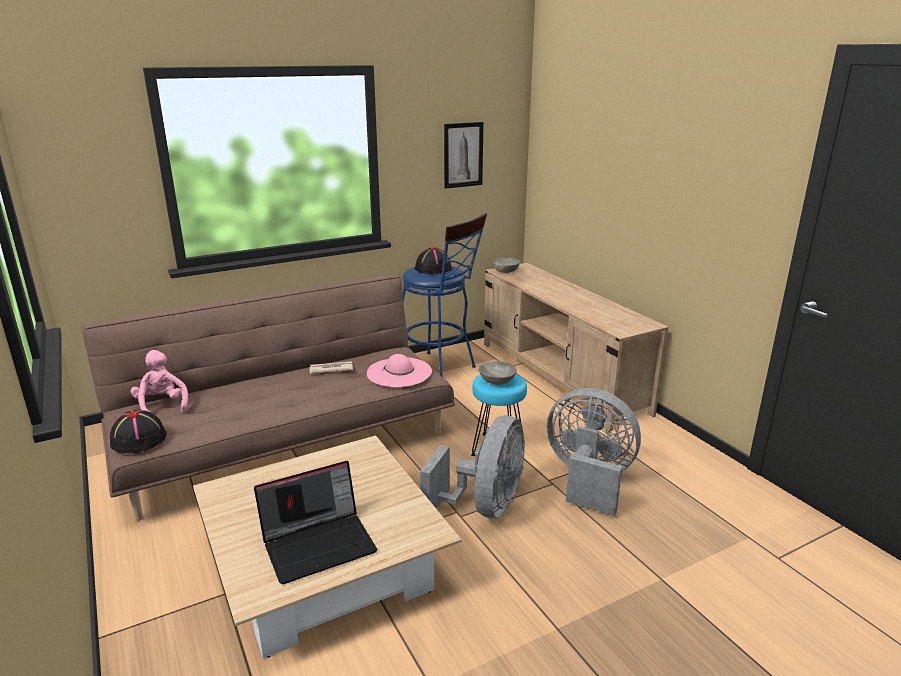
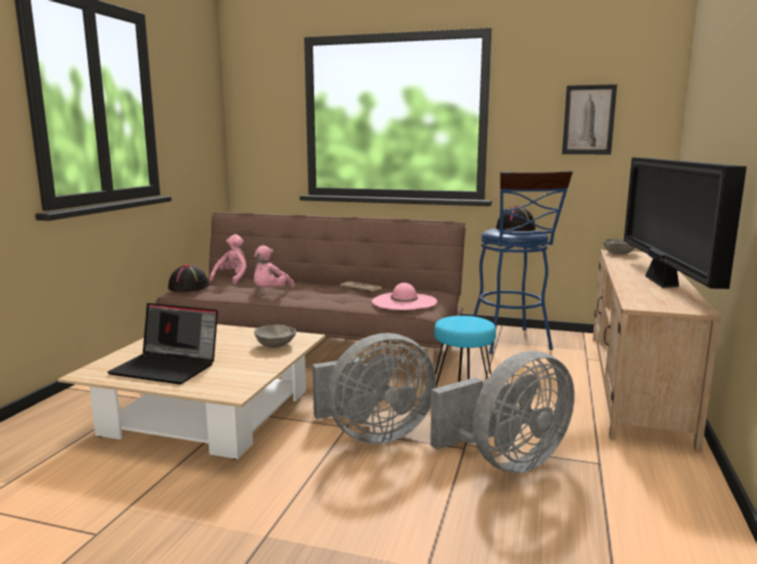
camera: 45 degrees right, 10 degrees down
grey bowl [478,361,517,385] -> grey bowl moved to [254,325,296,348]
grey fan [547,388,641,516] -> grey fan turned 75 degrees clockwise [430,351,575,473]
none -> pink plush toy [254,245,295,287]
none -> television [624,157,747,289]

